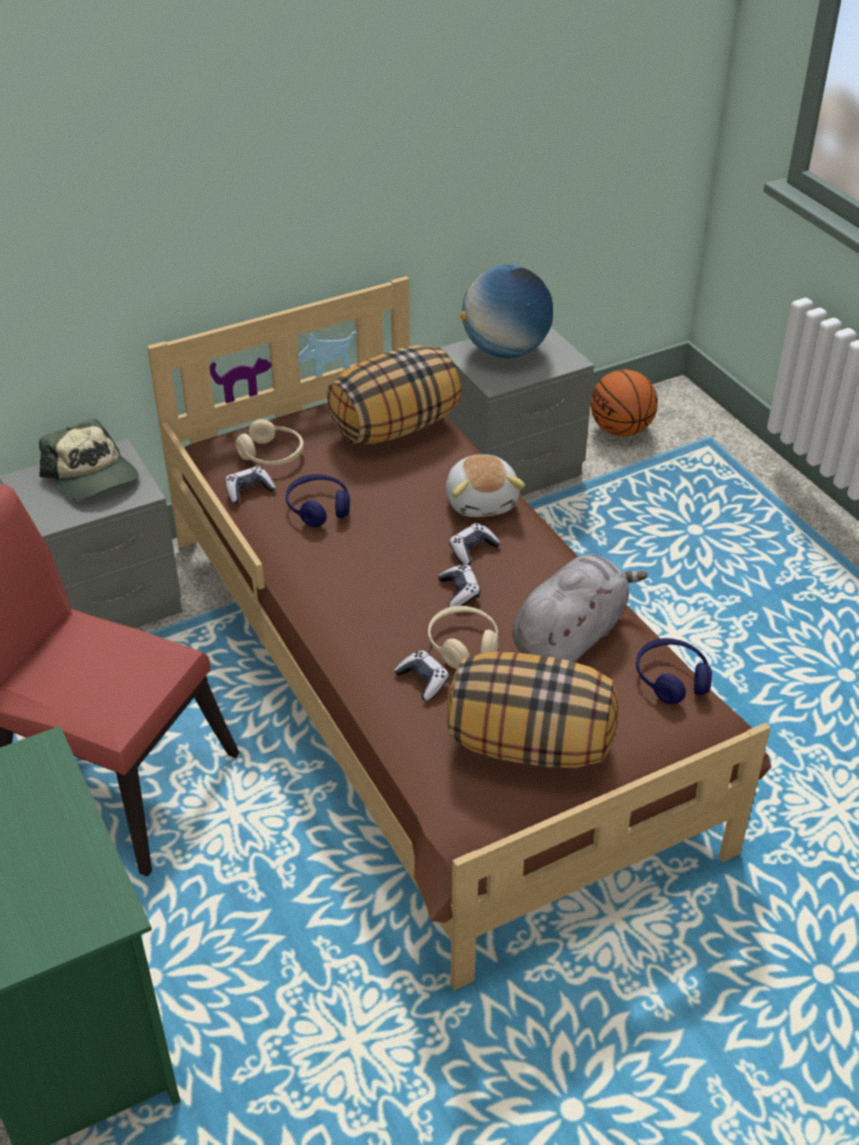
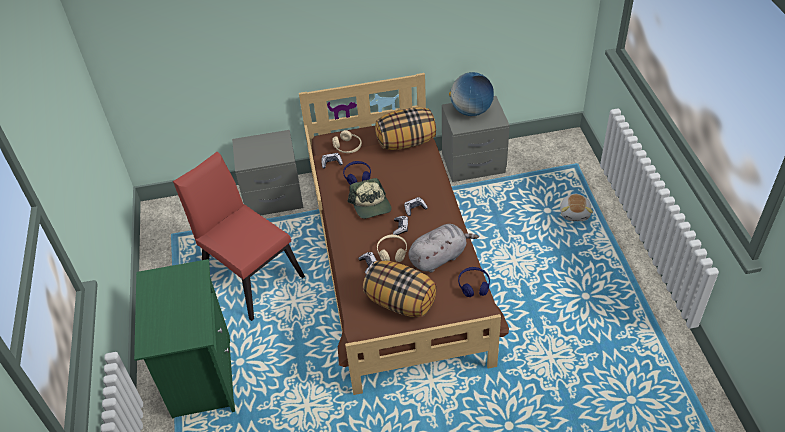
camera: 20 degrees right, 5 degrees up
cap [39,419,139,500] -> cap moved to [348,178,392,219]
plush toy [446,454,525,517] -> plush toy moved to [560,194,593,221]
basketball [591,370,658,437] -> none

